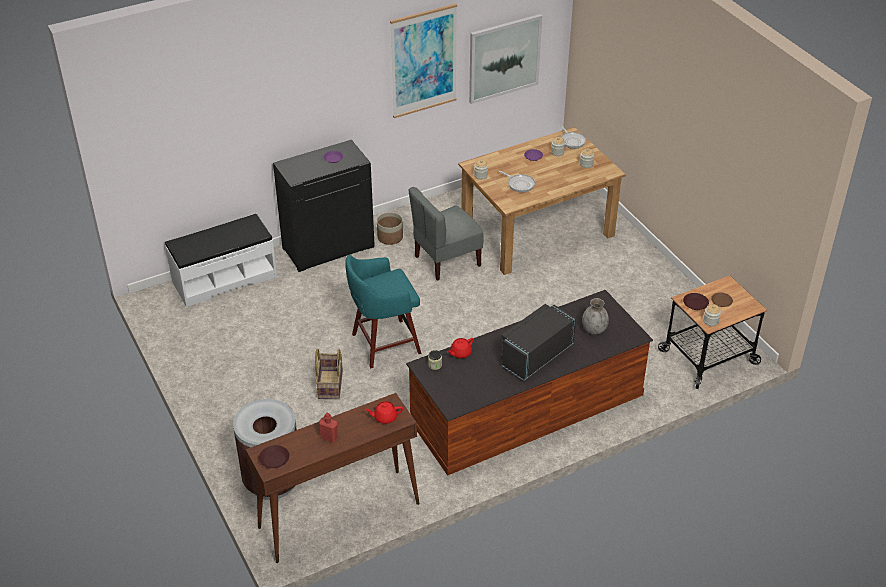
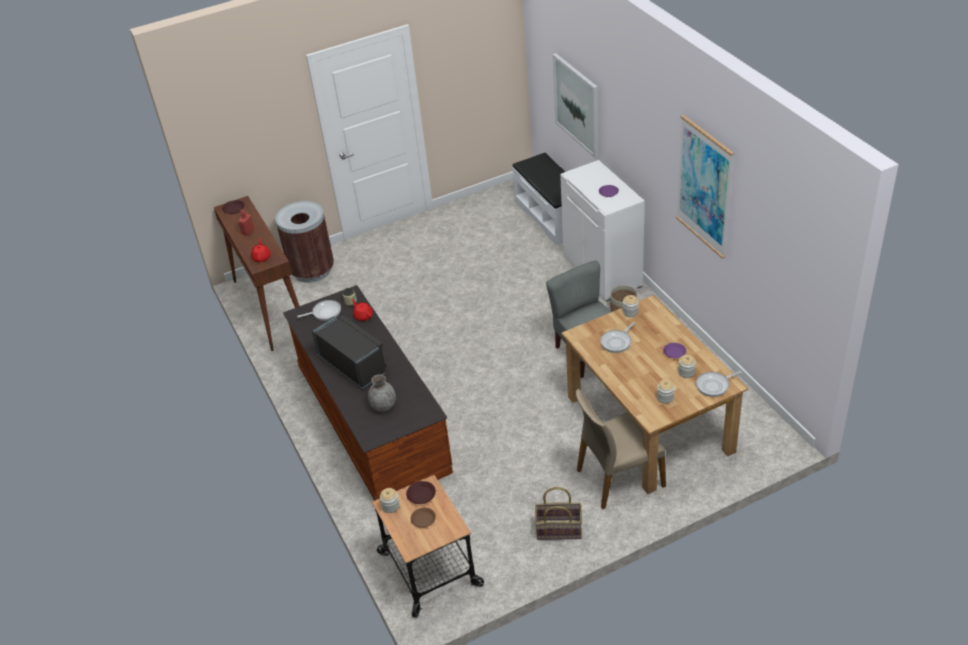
camera: 95 degrees right, 0 degrees up
black cabinet [273,140,375,272] -> white cabinet [560,160,645,301]
basket [315,349,343,399] -> basket moved to [535,487,582,540]
turquoise stool [345,255,421,368] -> none
picture [469,14,542,104] -> picture moved to [553,53,598,158]
none -> frying pan [297,300,341,321]
none -> beige chair [576,389,666,510]

